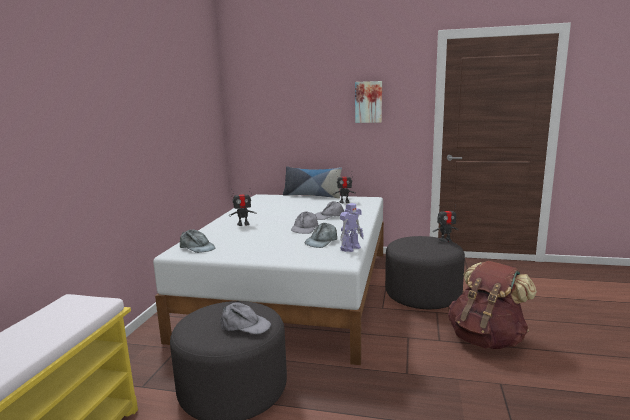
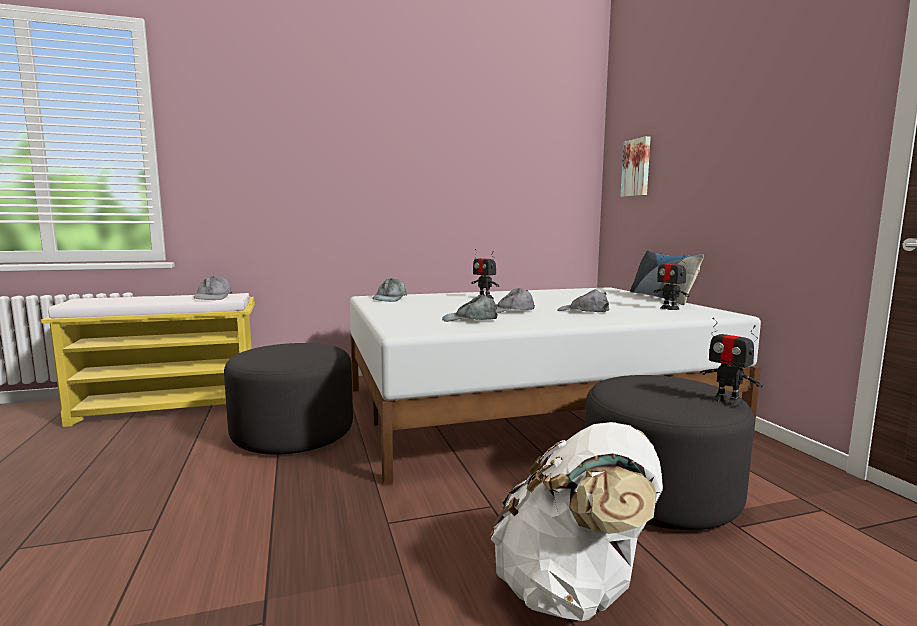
camera: 60 degrees right, 5 degrees down
grey cap [220,302,271,334] -> grey cap moved to [194,276,232,300]
toy robot [340,203,364,252] -> none
picture [355,81,382,123] -> picture moved to [620,136,651,197]
brown backpack [448,261,537,349] -> white backpack [490,422,663,621]

